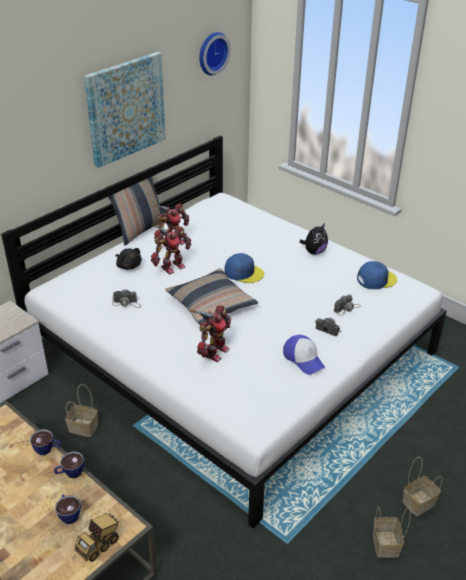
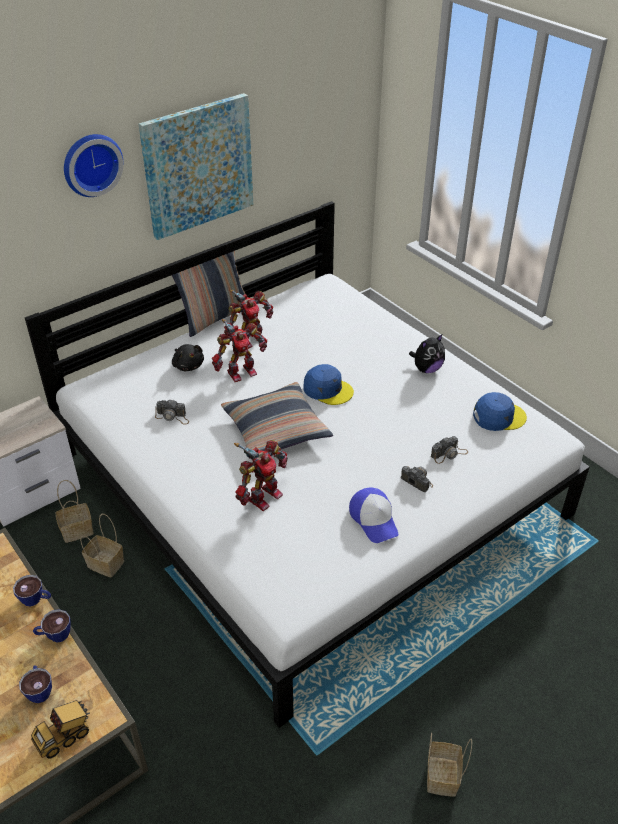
camera: 10 degrees right, 5 degrees up
wall clock [199,32,231,76] -> wall clock moved to [64,134,123,197]
basket [403,457,443,516] -> basket moved to [55,480,94,543]

